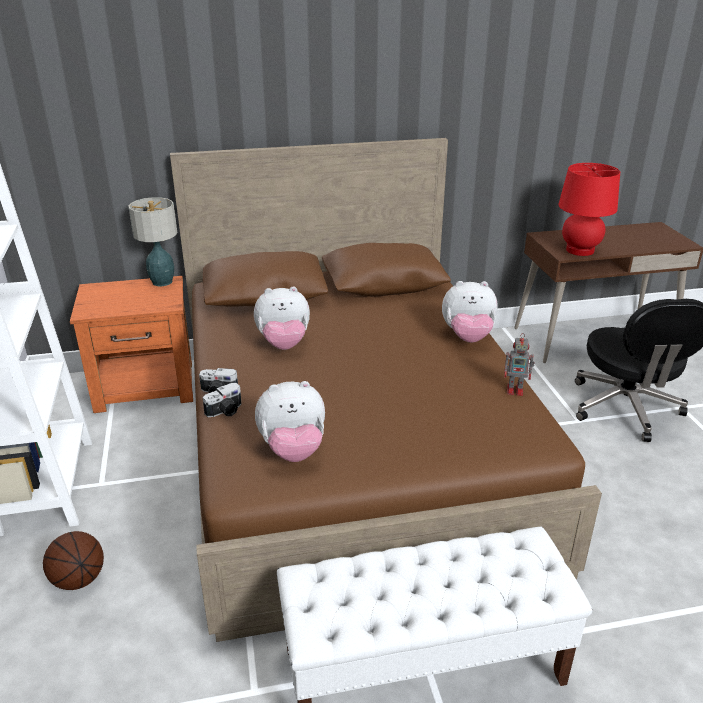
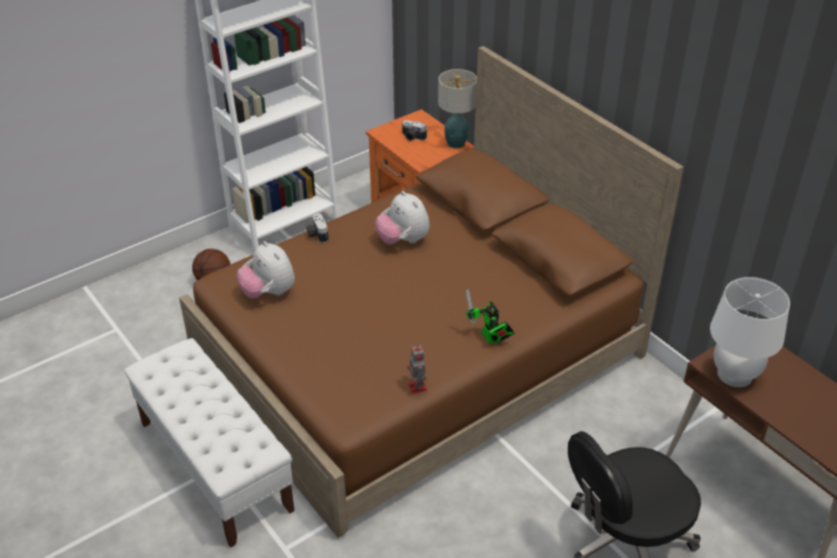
camera: 65 degrees right, 10 degrees up
camera [203,383,241,417] -> camera moved to [402,120,427,141]
plush toy [442,281,497,343] -> toy robot [466,289,515,344]
red table lamp [558,163,620,256] -> white table lamp [710,277,790,387]

